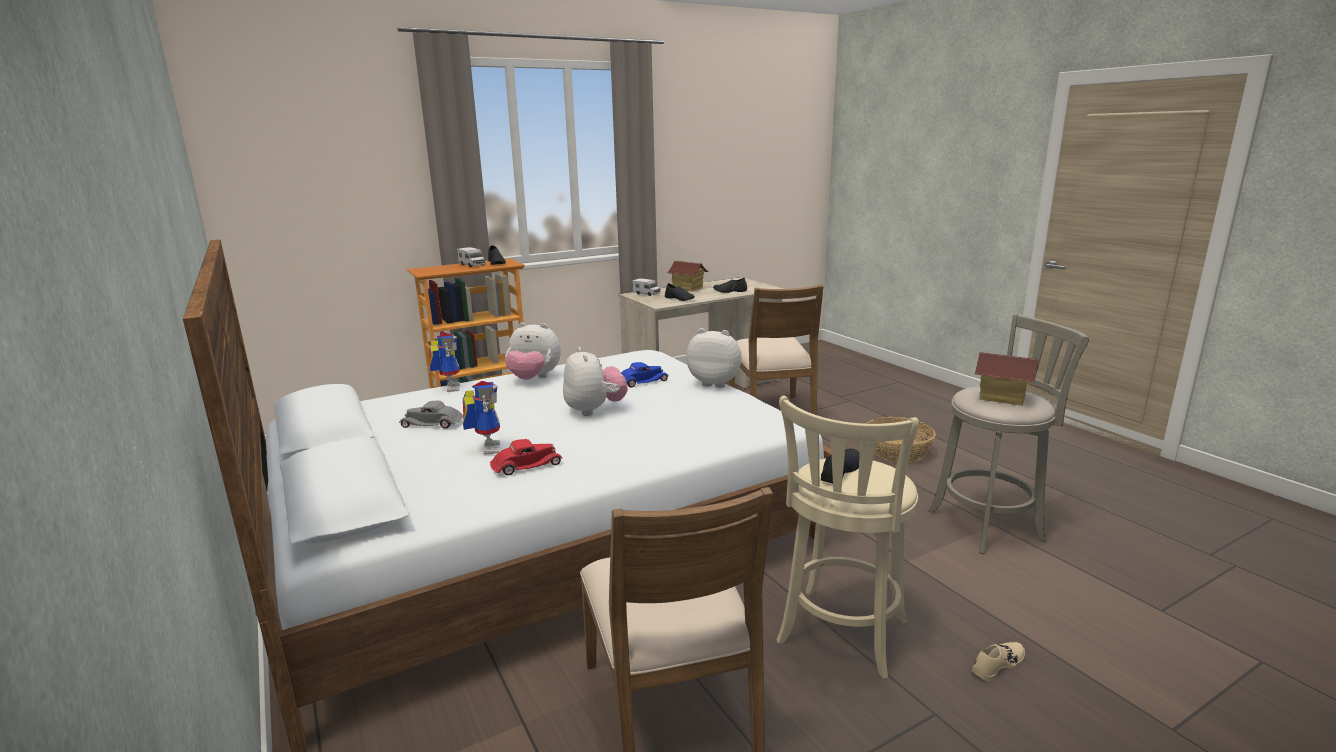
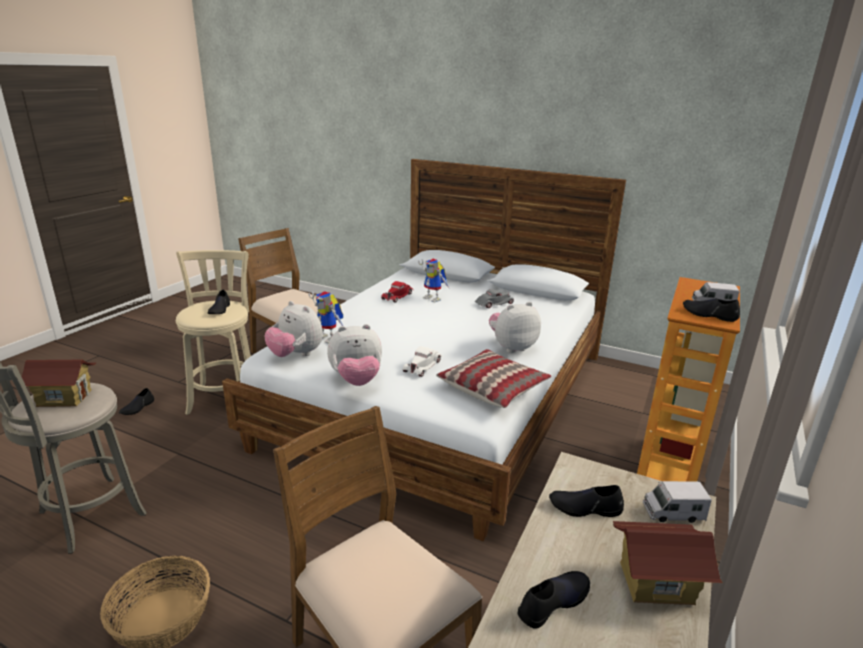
camera: 145 degrees right, 5 degrees up
toy robot [429,333,460,392] -> toy robot moved to [308,291,343,344]
plush toy [563,347,628,416] -> plush toy moved to [265,301,323,357]
blue toy car [621,362,668,387] -> white toy car [402,346,442,377]
beige shoe [972,641,1025,682] -> black shoe [119,388,154,415]
none -> pillow [436,349,551,408]

